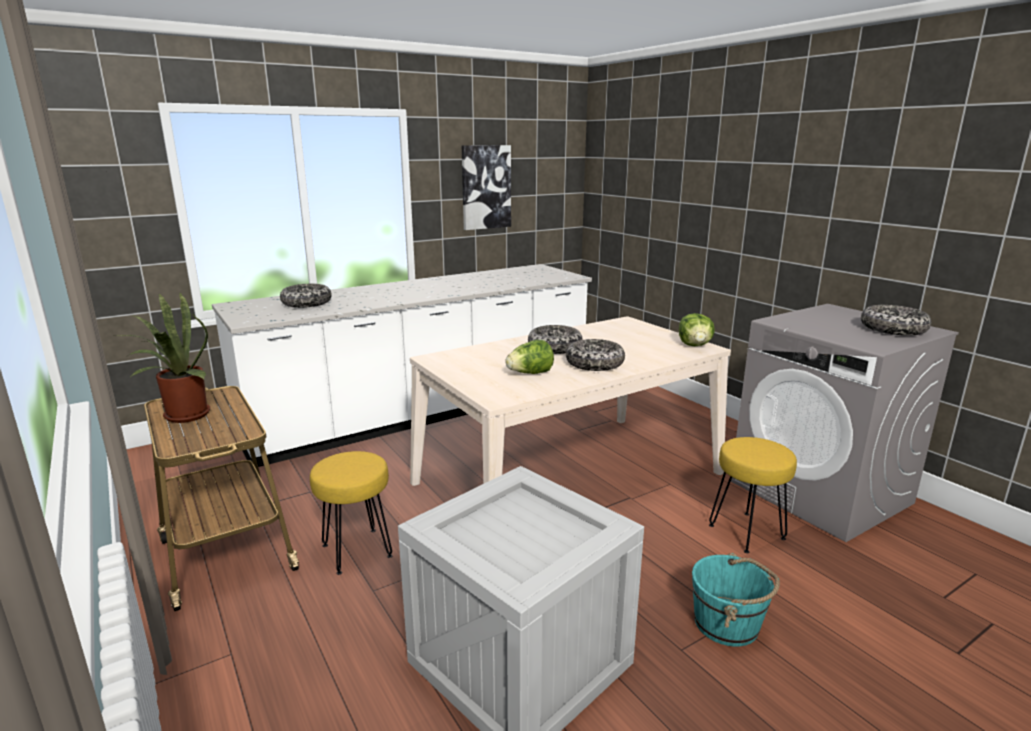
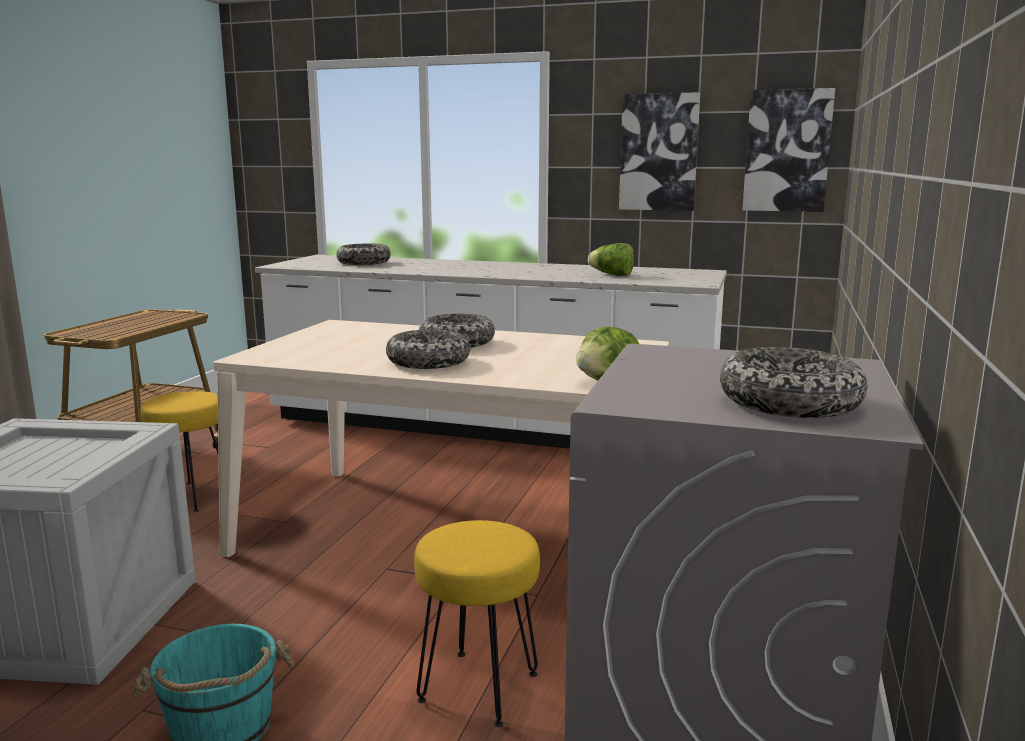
camera: 50 degrees right, 5 degrees down
potted plant [116,292,210,423] -> none
lettuce [505,340,554,374] -> lettuce moved to [588,243,634,276]
none -> picture [743,88,835,212]

